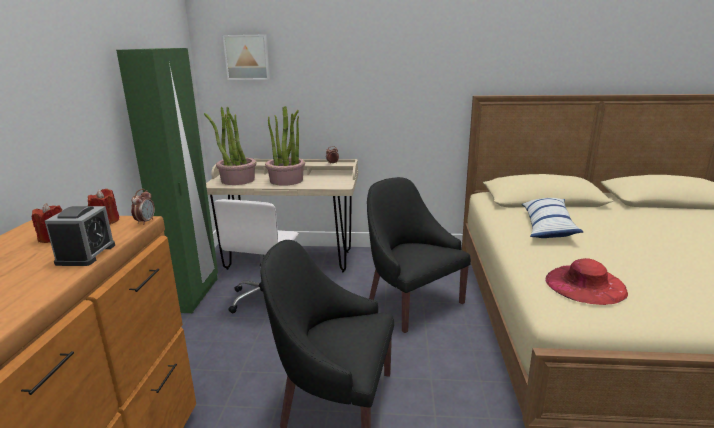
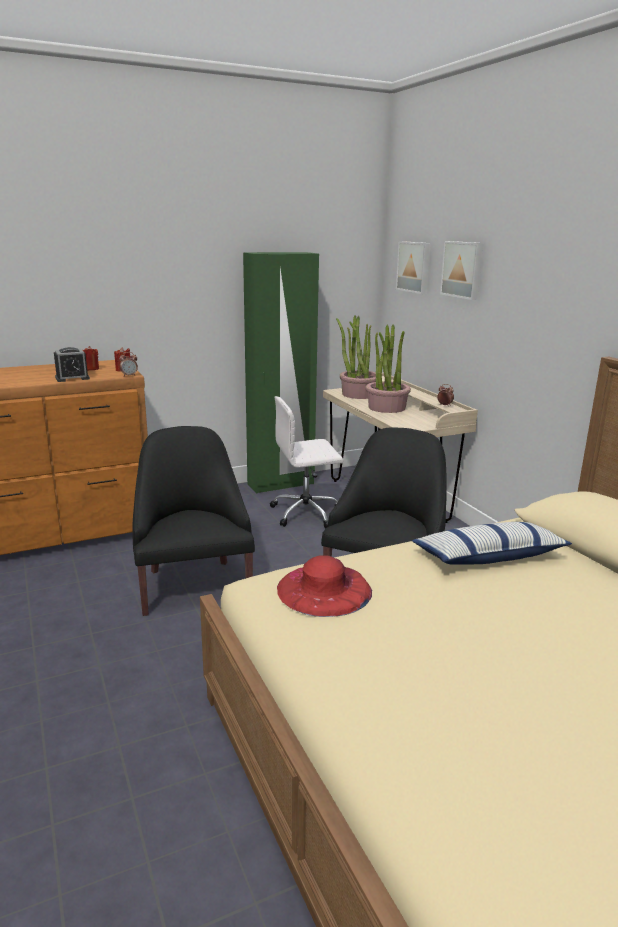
camera: 60 degrees right, 0 degrees up
none -> picture [440,241,483,300]

